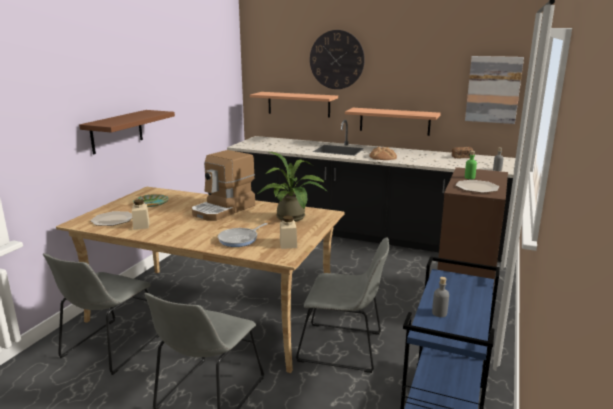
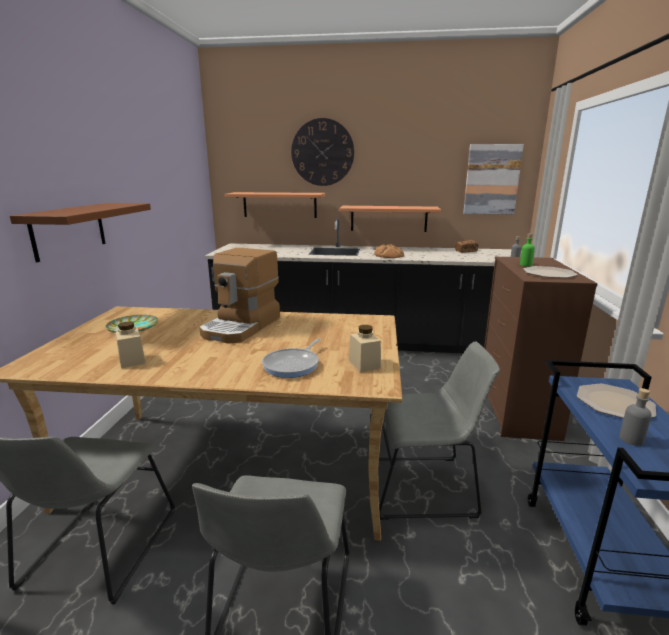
camera: 15 degrees left, 0 degrees up
plate [90,211,132,226] -> plate moved to [577,384,656,418]
potted plant [257,151,328,222] -> none

